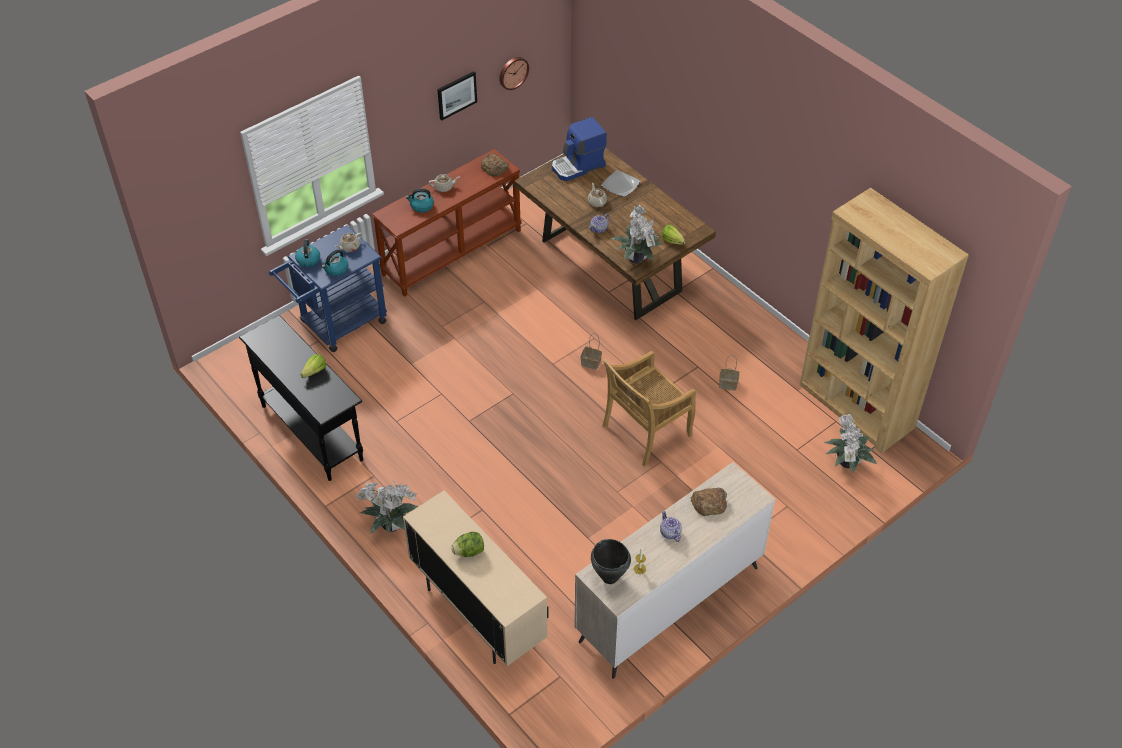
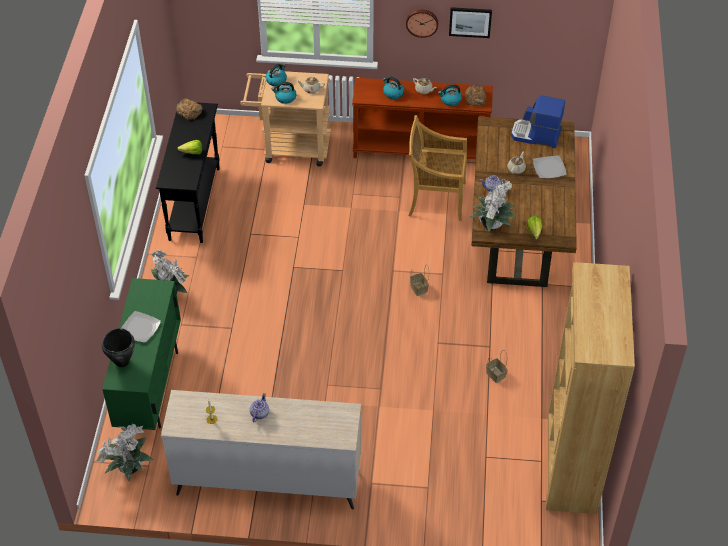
camera: 45 degrees right, 0 degrees up
blue cart [269,225,387,352] -> beige cart [240,70,331,167]
beige cabinet [403,490,549,666] -> green cabinet [102,278,181,430]
lettuce [451,532,484,557] -> plate [122,311,161,343]
wall clock [499,57,529,90] -> wall clock moved to [406,10,438,38]
black cooking pot [591,539,631,584] -> black cooking pot moved to [102,328,135,367]
beige chair [602,351,696,467] -> beige chair moved to [408,115,467,221]
bread [691,488,727,516] -> bread moved to [176,98,203,120]
potted plant [824,414,877,473] -> potted plant moved to [96,424,154,481]
none -> kettle [438,84,462,106]

